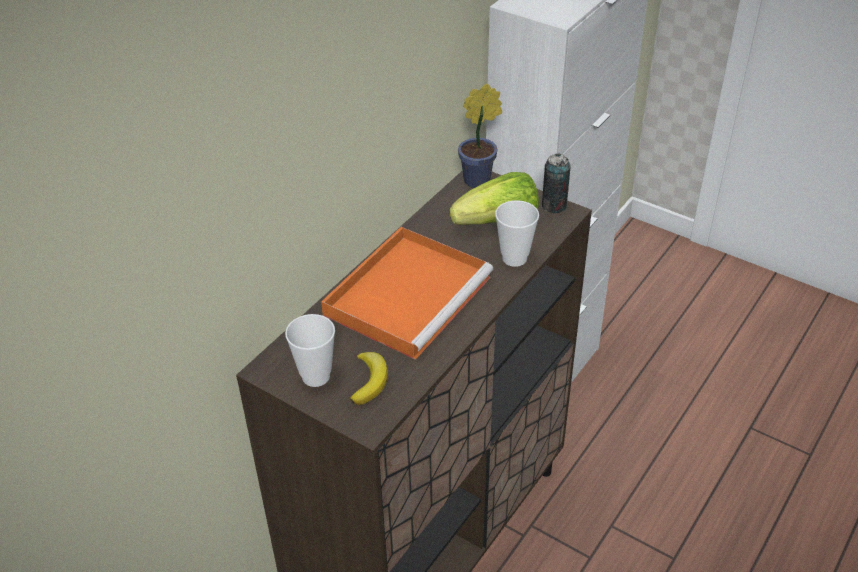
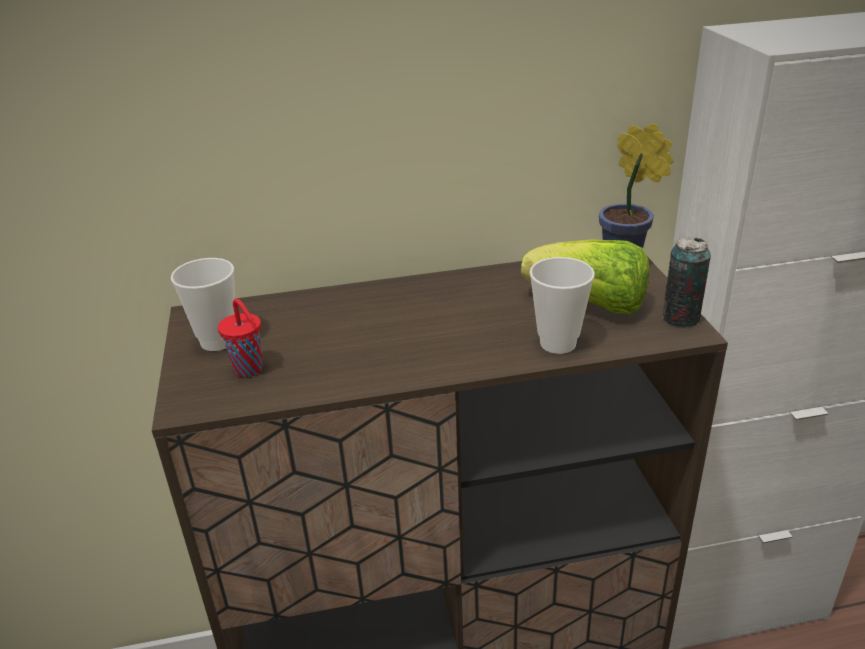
camera: 45 degrees right, 10 degrees down
orange tray [321,227,493,360] -> none
banana [350,352,388,405] -> red cup [218,299,262,377]

